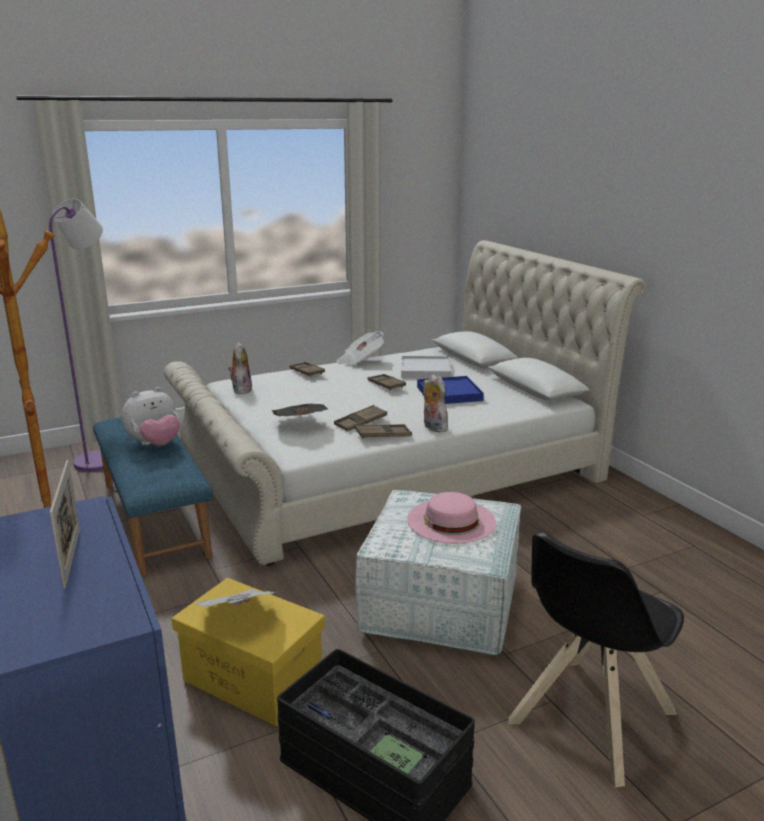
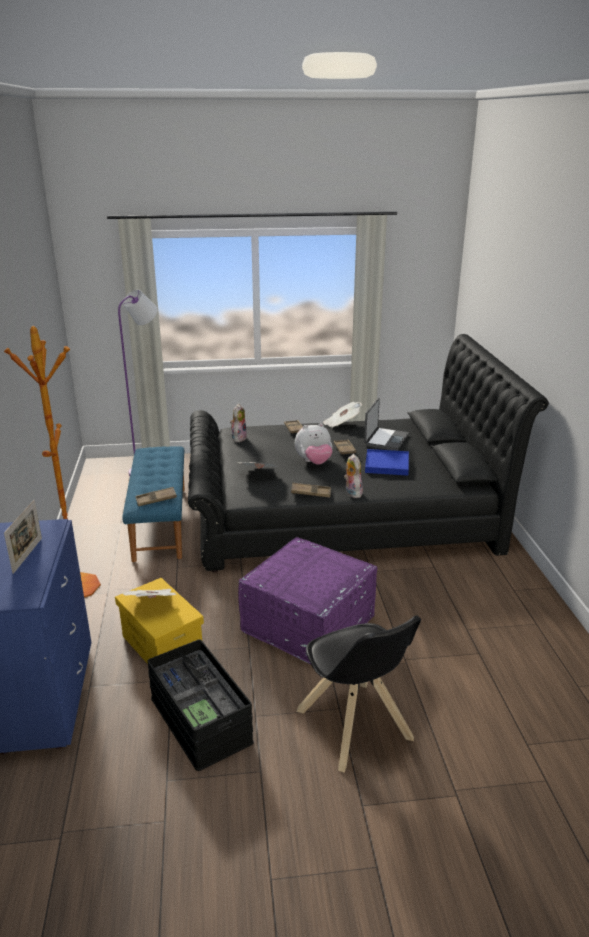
camera: 20 degrees right, 5 degrees up
plush toy [122,387,180,446] -> plush toy moved to [295,423,333,465]
beige bed [164,240,646,566] -> black bed [188,334,549,573]
brown tray [334,405,387,431] -> brown tray moved to [135,487,177,506]
white ottoman [355,490,521,655] -> purple ottoman [238,537,378,664]
white tray [401,356,452,379] -> laptop [364,398,409,451]
pink hat [407,492,496,543] -> none
black chair [508,532,684,787] -> black chair turned 90 degrees counterclockwise [297,616,421,773]

